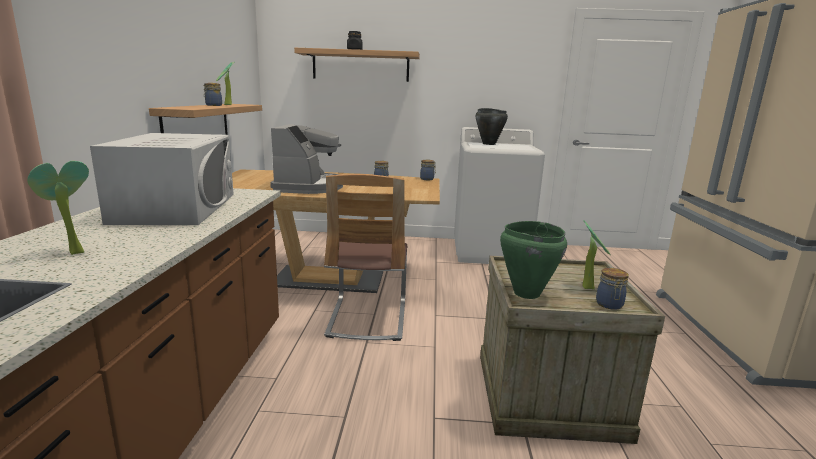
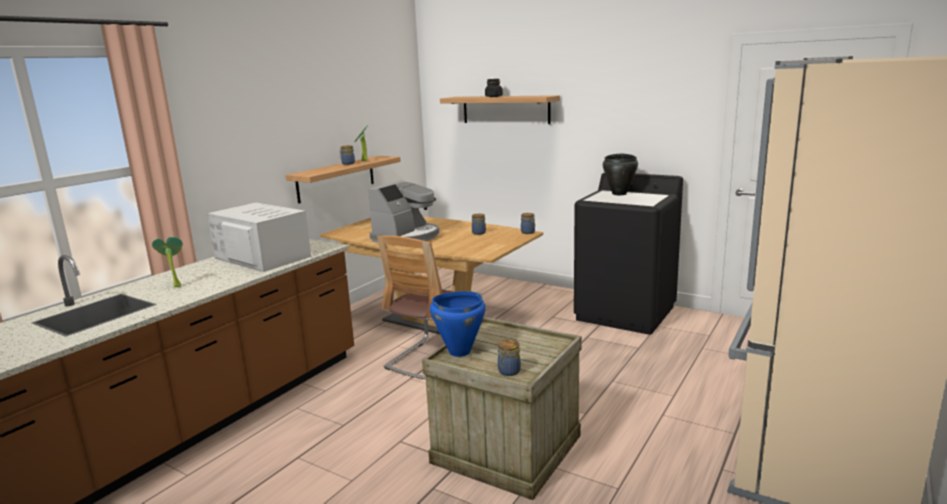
camera: 30 degrees right, 0 degrees up
white microwave [90,133,234,225] -> white microwave turned 75 degrees counterclockwise [207,203,311,272]
white washing machine [454,127,545,264] -> black washing machine [574,172,683,335]
green cooking pot [500,221,567,299] -> blue cooking pot [430,291,486,357]
potted plant [582,220,611,290] -> none

